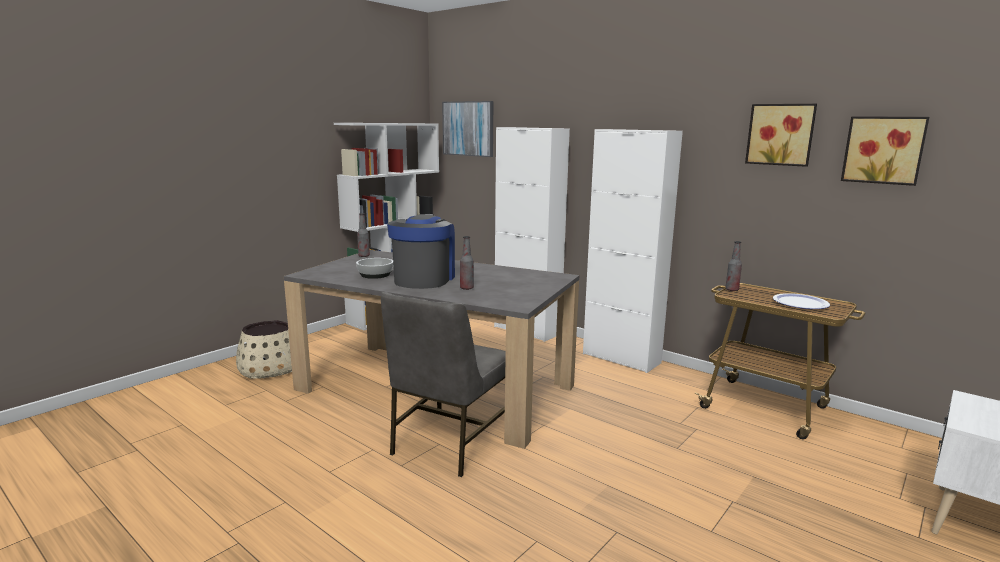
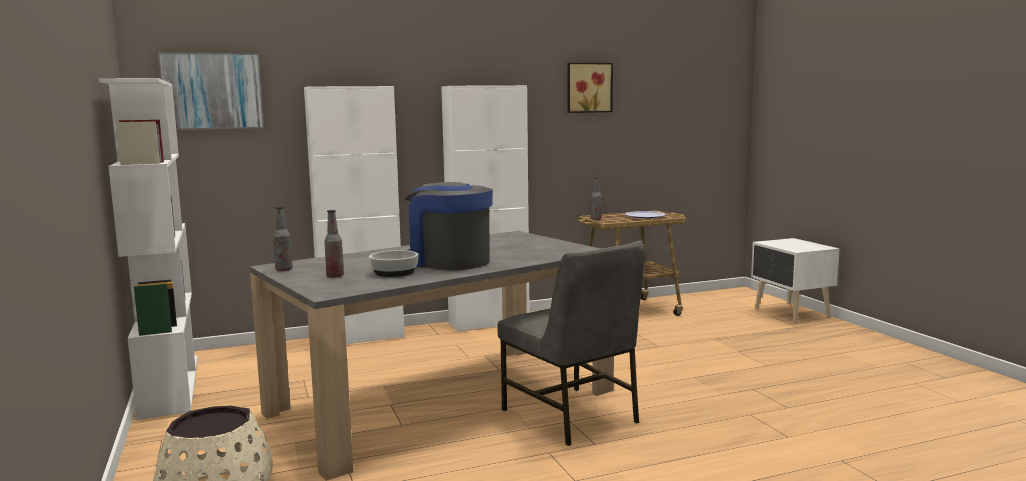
camera: 60 degrees left, 5 degrees down
bottle [460,236,474,290] -> bottle moved to [324,210,344,278]
picture [841,116,929,186] -> none

